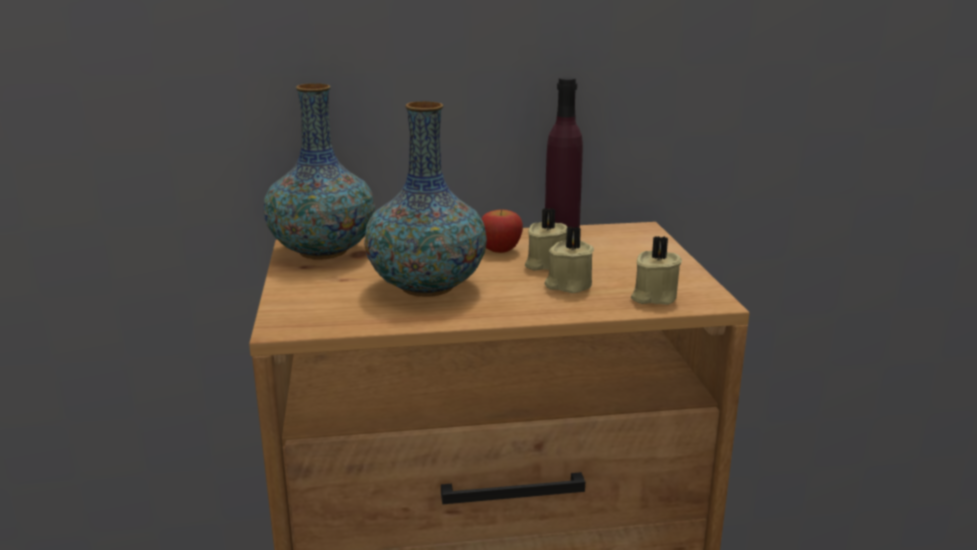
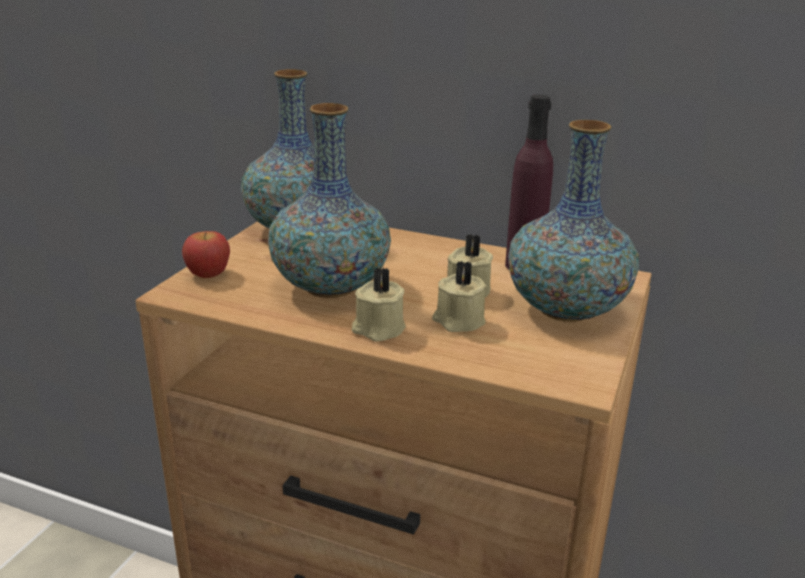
camera: 30 degrees right, 5 degrees up
apple [482,209,523,253] -> apple moved to [182,231,230,278]
beige candle [631,236,682,305] -> beige candle moved to [352,268,406,342]
none -> vase [508,120,639,322]

